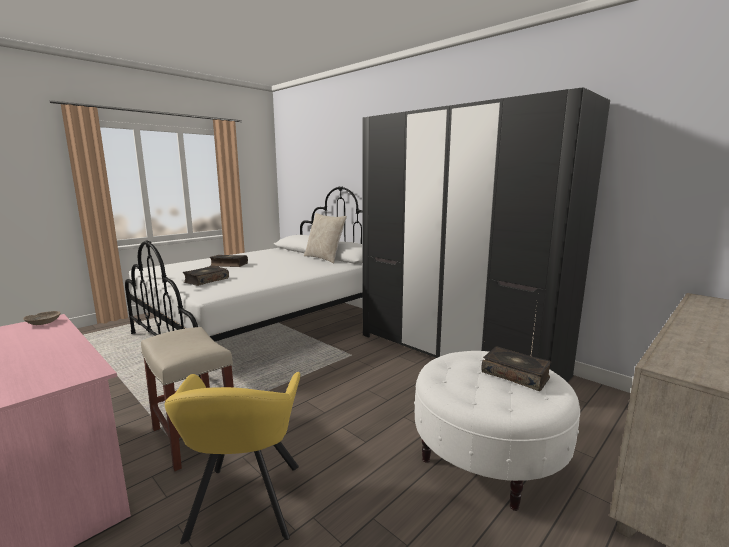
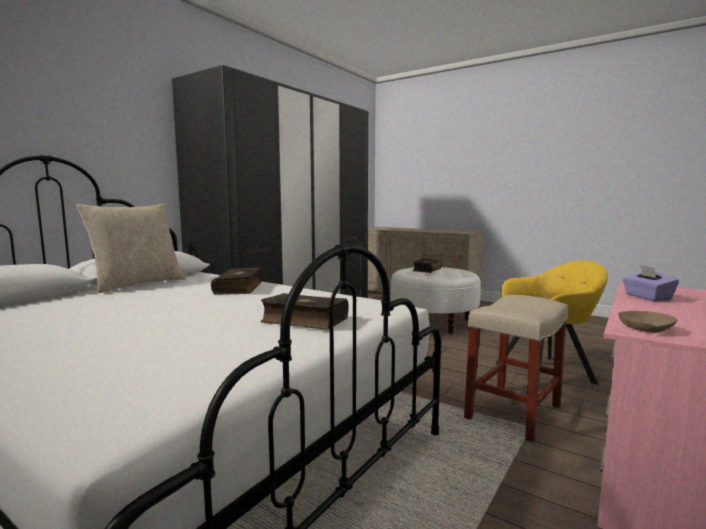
camera: 100 degrees left, 5 degrees down
book [210,255,248,267] -> book moved to [211,267,261,295]
none -> purple tissue box [622,265,679,301]

